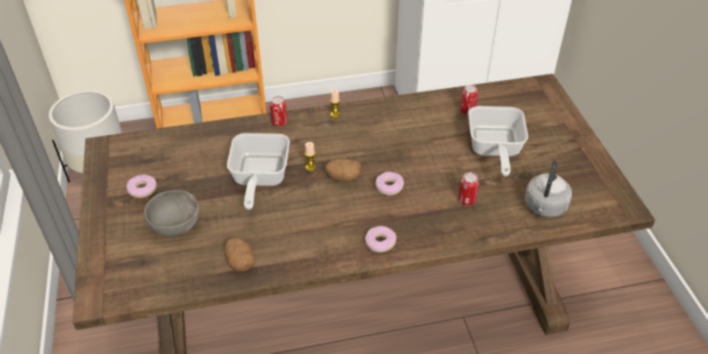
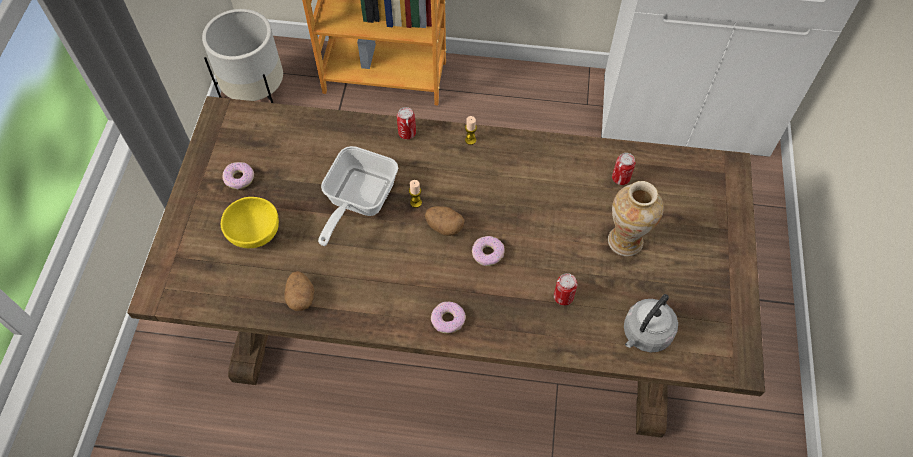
camera: 20 degrees right, 15 degrees up
grey bowl [144,190,200,237] -> yellow bowl [221,197,279,248]
frying pan [468,106,528,176] -> vase [608,181,664,256]

